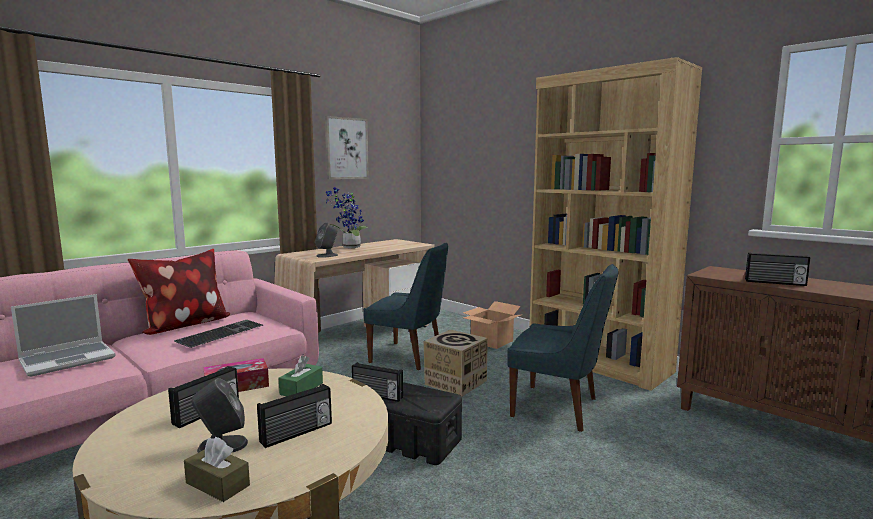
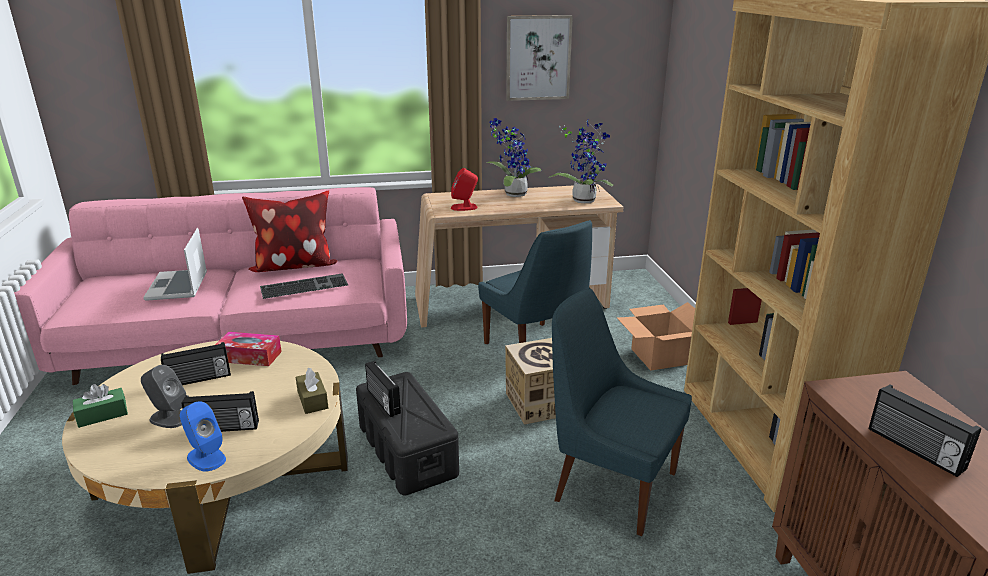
camera: 35 degrees right, 15 degrees up
laptop [11,294,116,377] -> laptop turned 90 degrees clockwise [143,228,207,301]
brown tissue box [184,437,250,502] -> brown tissue box moved to [296,368,328,414]
green tissue box [279,356,323,396] -> green tissue box moved to [73,384,128,428]
grey speaker [315,223,338,258] -> red speaker [451,168,478,211]
blue chair [507,264,619,432] -> blue chair turned 150 degrees clockwise [552,288,692,536]
none -> blue speaker [180,401,226,472]
none -> potted plant [549,118,614,203]

